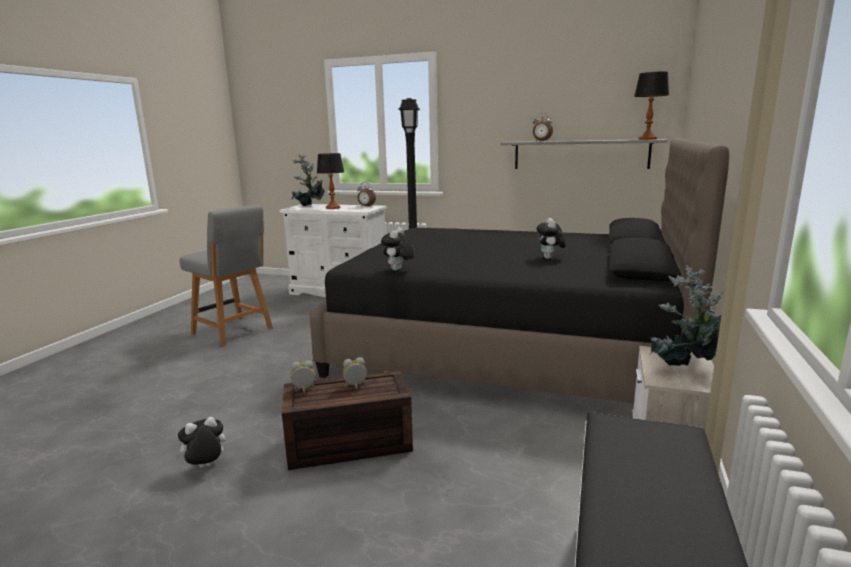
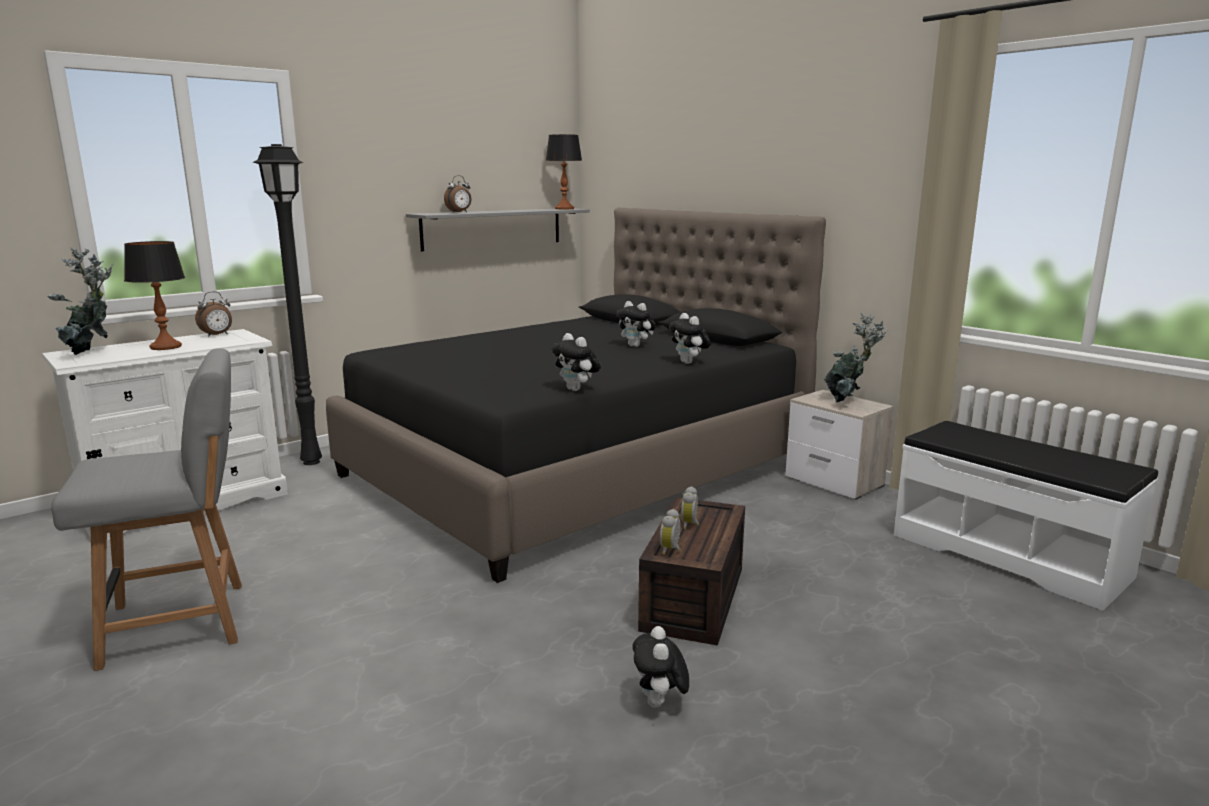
camera: 60 degrees left, 0 degrees up
none -> plush toy [669,313,711,364]

